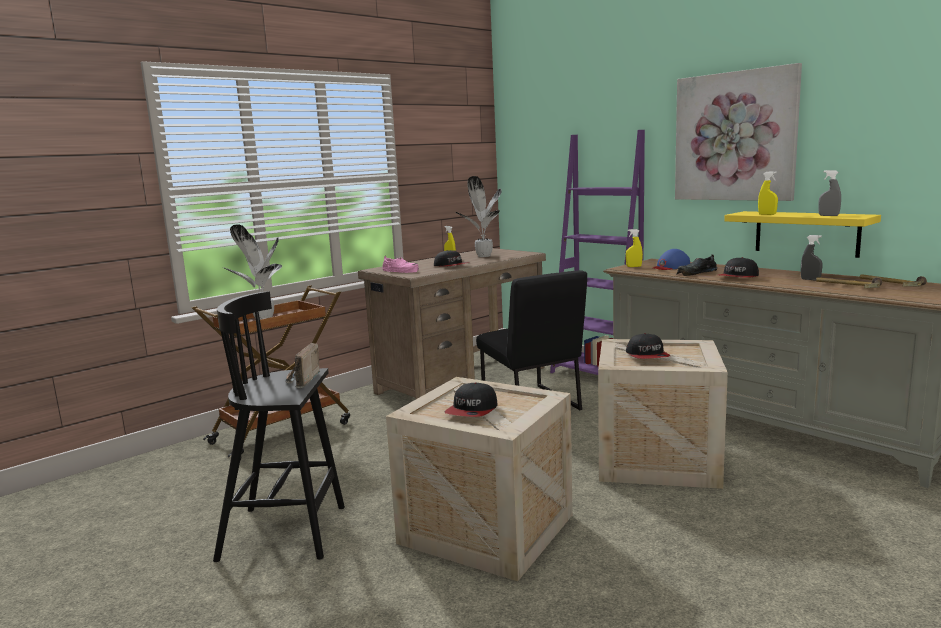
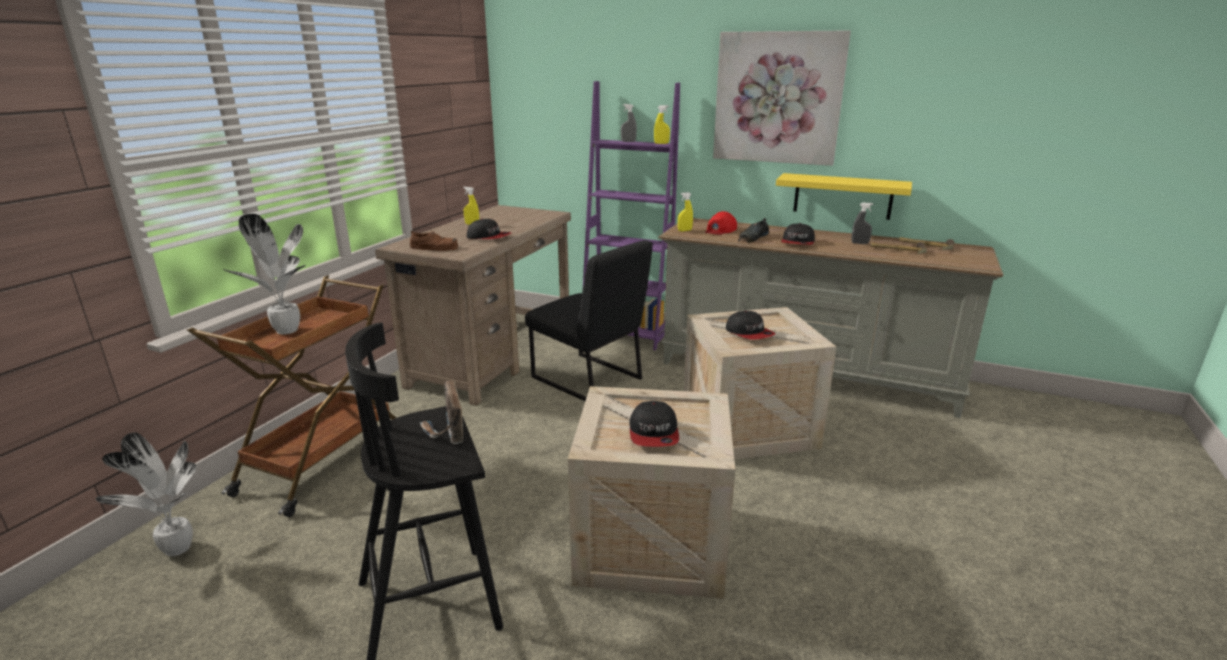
camera: 25 degrees left, 10 degrees up
pink shoe [382,256,419,273] -> brown shoe [409,230,458,251]
potted plant [455,176,502,257] -> potted plant moved to [96,432,196,556]
blue cap [653,249,690,270] -> red cap [705,211,737,235]
yellow spray bottle [758,171,778,215] -> yellow spray bottle moved to [654,105,670,144]
grey spray bottle [818,170,841,216] -> grey spray bottle moved to [621,104,637,142]

